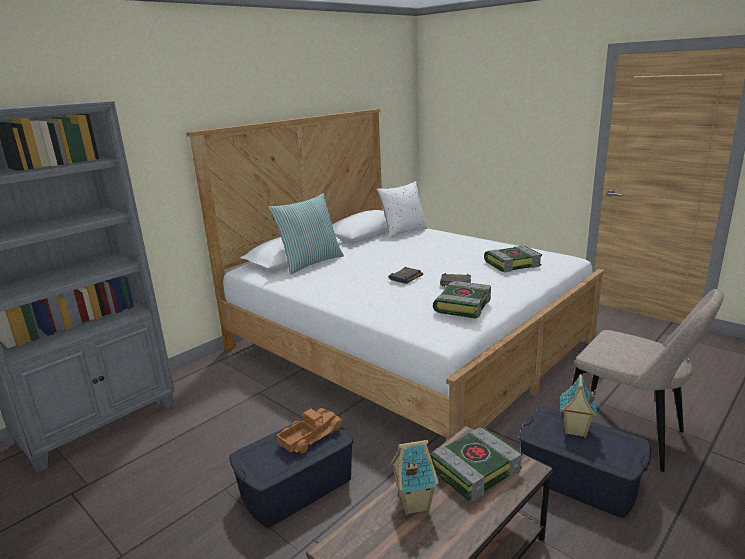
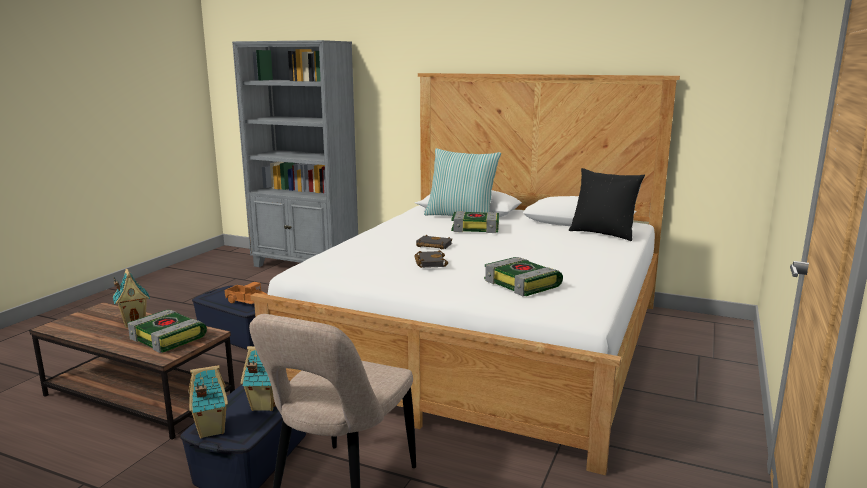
camera: 70 degrees right, 5 degrees down
white pillow [377,181,428,238] -> black pillow [569,168,645,241]
book [433,281,491,318] -> book moved to [451,211,499,233]
none -> toy house [188,365,228,438]

